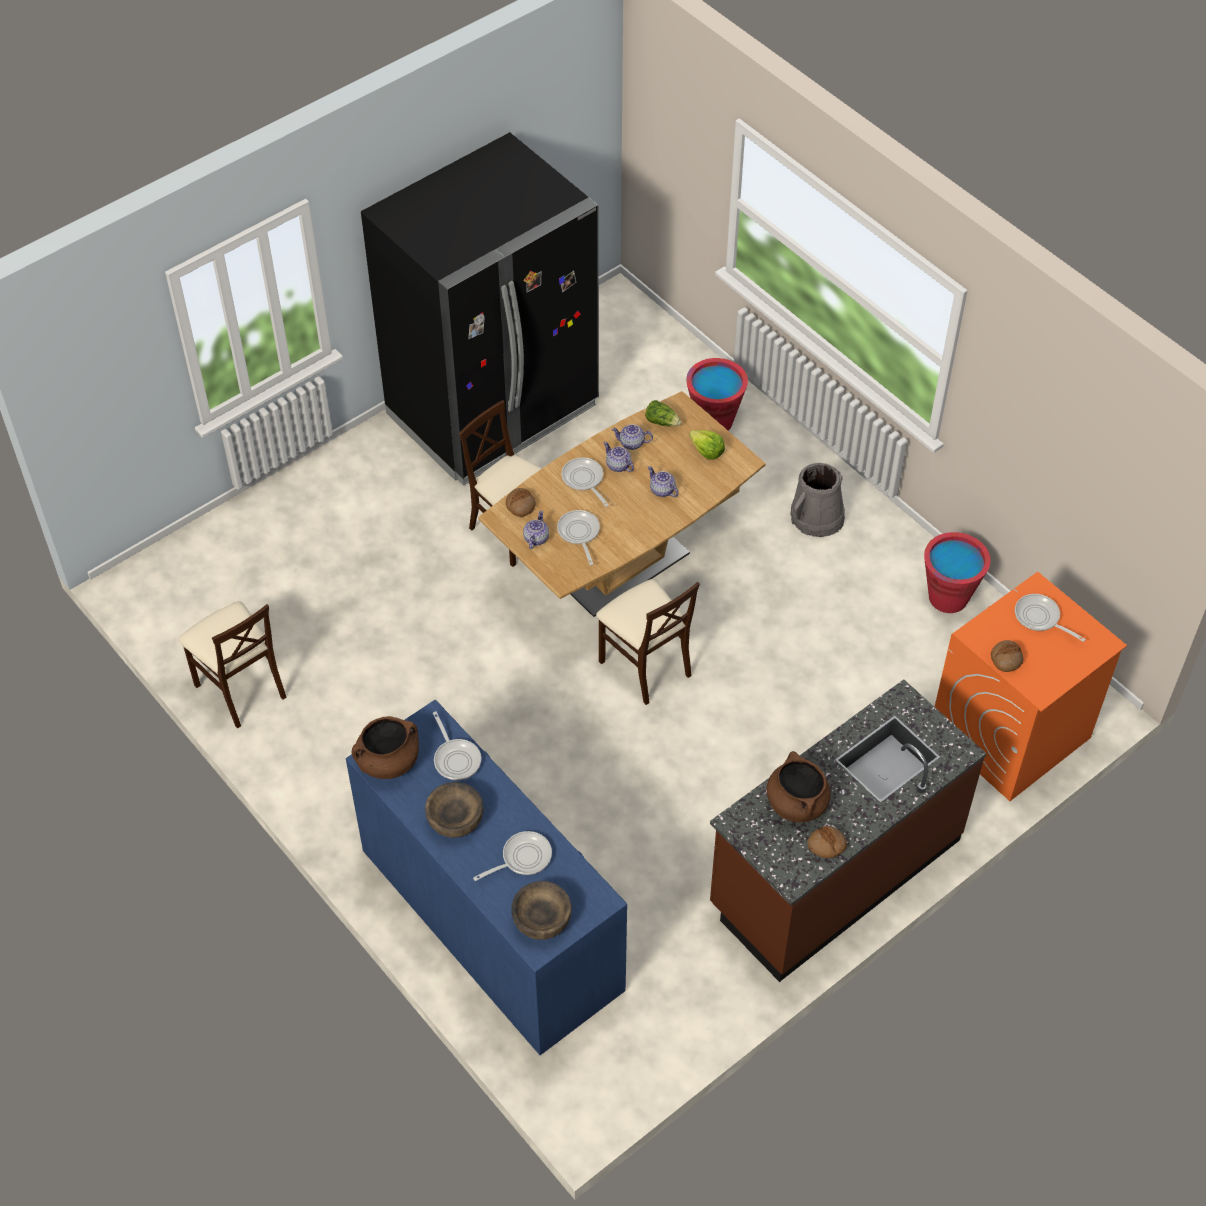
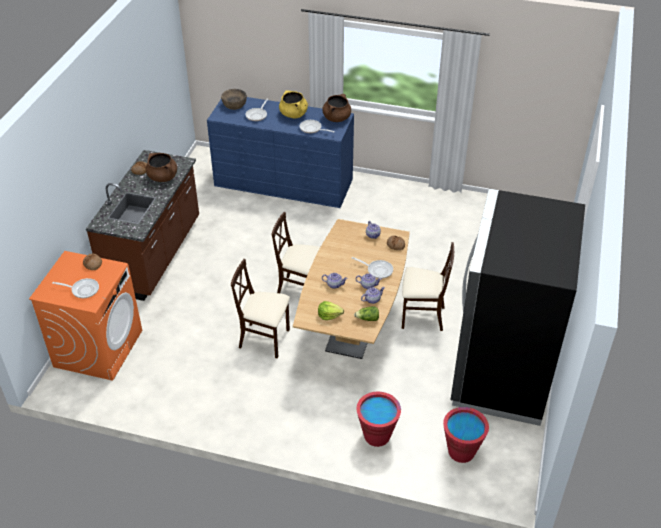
camera: 145 degrees right, 10 degrees down
beige chair [179,601,287,729] -> beige chair moved to [231,259,290,359]
brown bowl [425,782,484,838] -> yellow cooking pot [279,90,308,119]
frying pan [557,510,600,565] -> none
grey bucket [791,463,845,537] -> none
red bucket [924,532,991,613] -> red bucket moved to [443,407,489,463]

